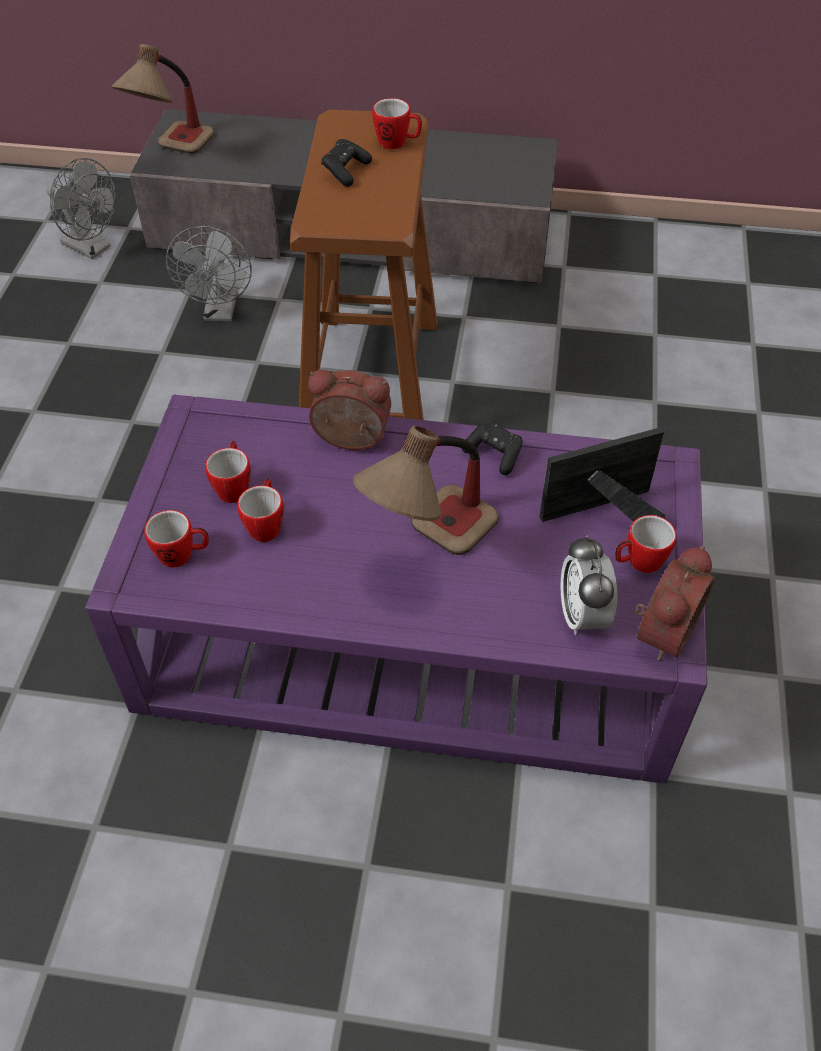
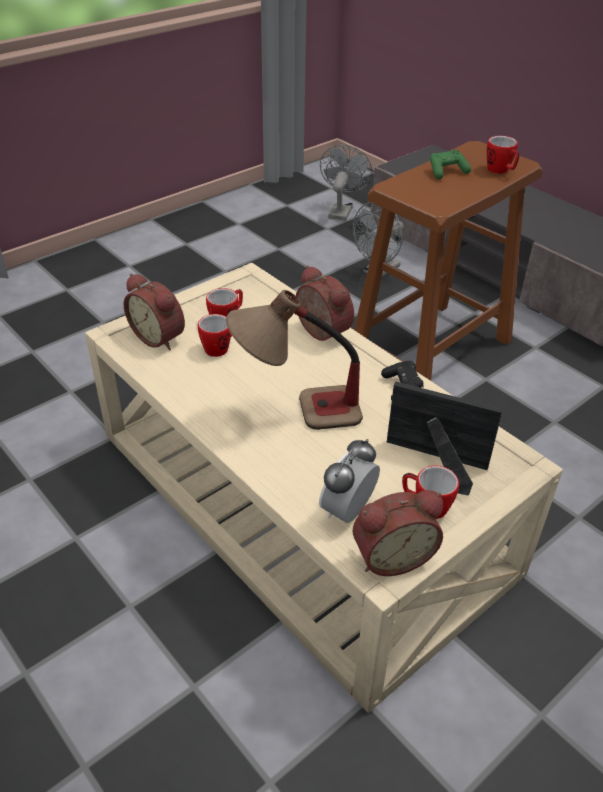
camera: 40 degrees right, 10 degrees down
grey fan [47,158,116,259] -> grey fan turned 150 degrees counterclockwise [320,145,373,221]
purple coffee table [85,395,707,784] -> beige coffee table [85,263,563,713]
table lamp [112,44,214,154] -> none
mug [144,510,209,568] -> alarm clock [124,273,185,350]
black game controller [321,139,372,186] -> green game controller [430,149,471,179]

